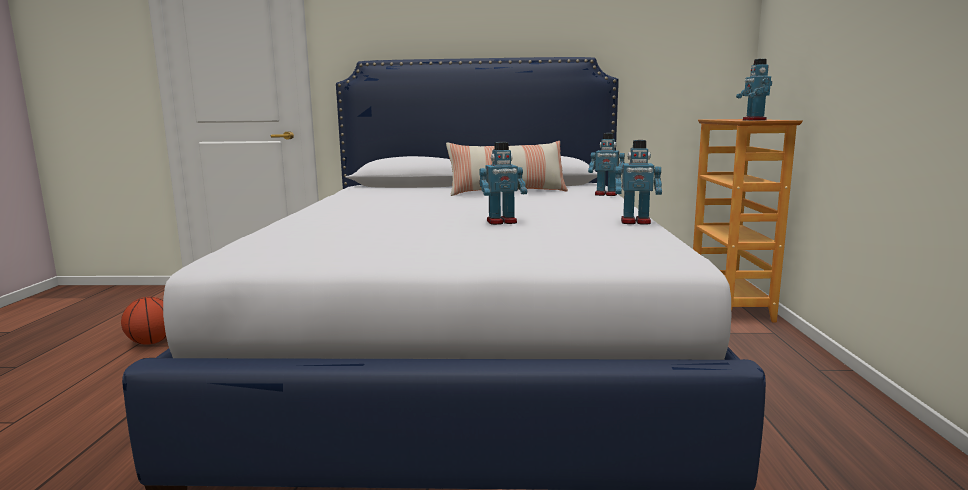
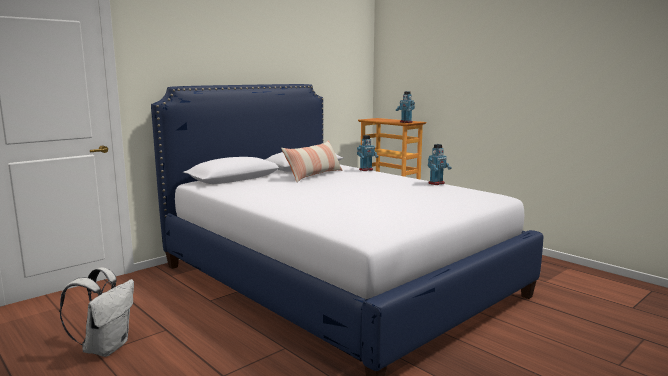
camera: 45 degrees left, 0 degrees up
basketball [121,297,166,345] -> white backpack [59,267,134,357]
toy robot [479,142,527,225] -> none

